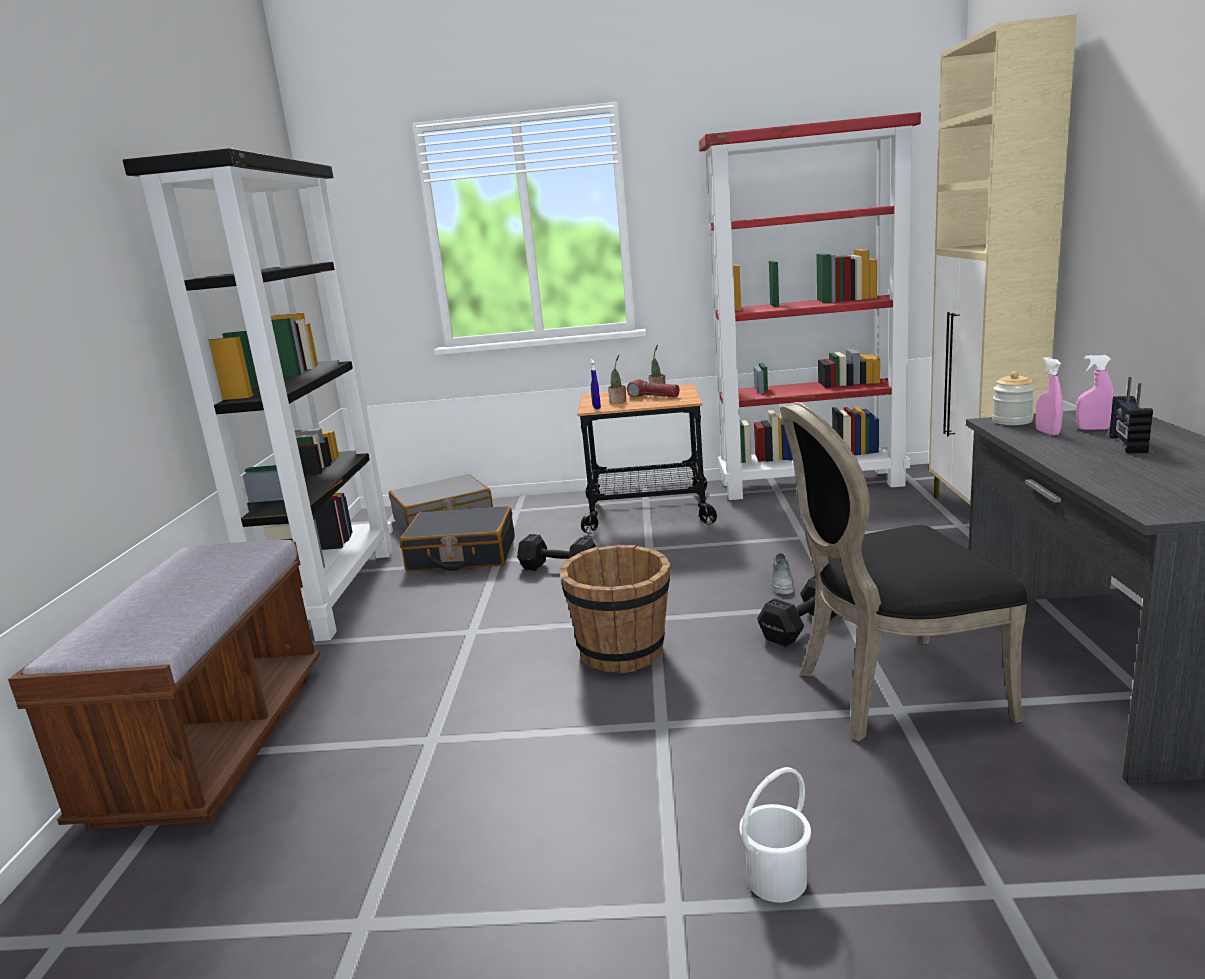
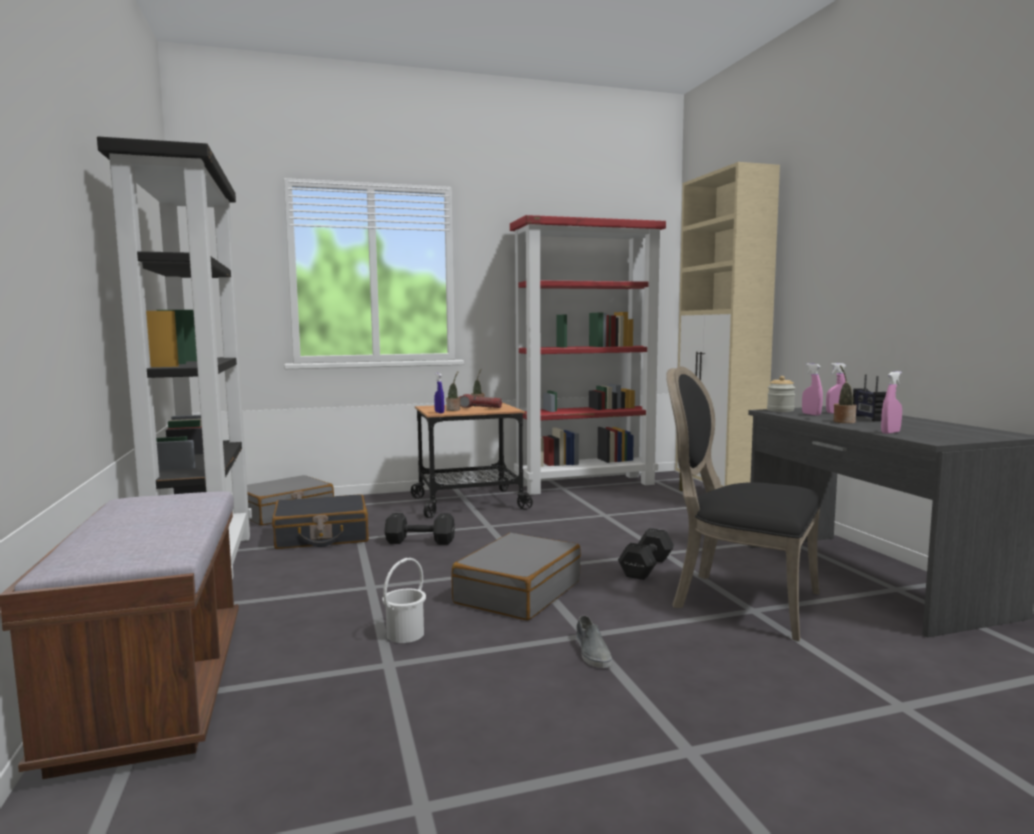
camera: 20 degrees left, 10 degrees down
brown bucket [559,545,670,674] -> grey suitcase [451,533,581,621]
white bucket [739,767,811,903] -> white bucket moved to [382,558,426,643]
grey shoe [771,553,794,594] -> grey shoe moved to [576,616,612,668]
black chair [780,402,1028,742] -> black chair turned 60 degrees clockwise [666,366,821,641]
none -> potted plant [833,365,857,423]
none -> pink spray bottle [881,371,902,434]

